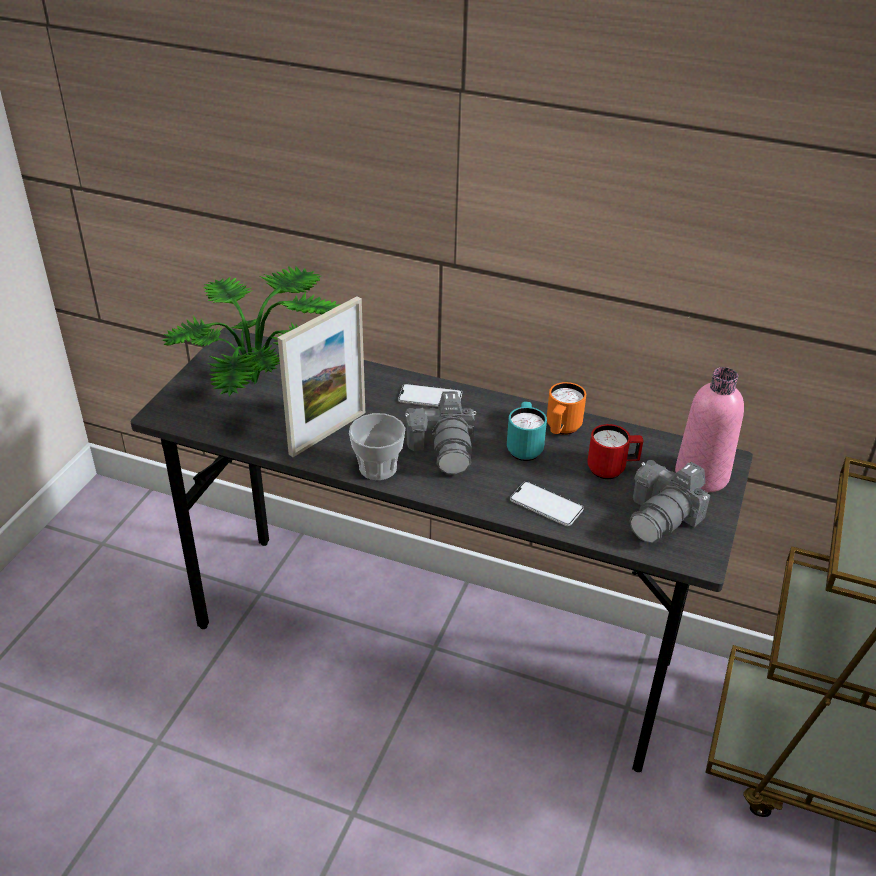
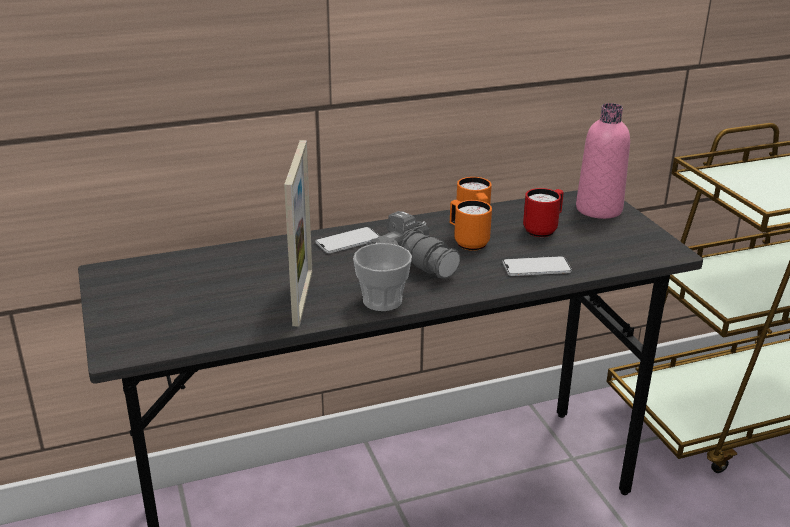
camera: 40 degrees left, 10 degrees down
potted plant [162,266,341,396] -> none
turquoise mug [507,402,547,461] -> orange mug [450,200,492,251]
camera [630,460,710,543] -> none

